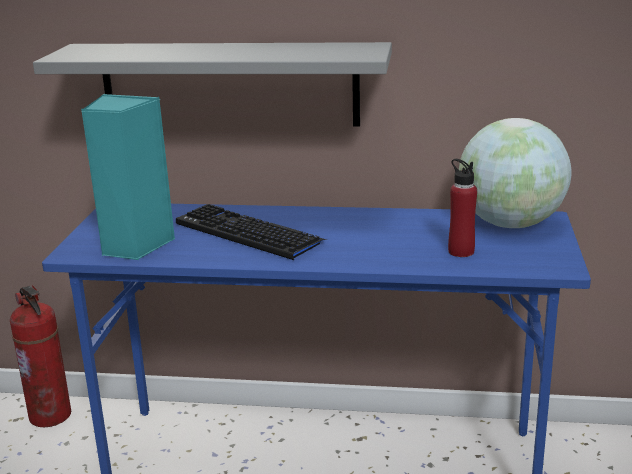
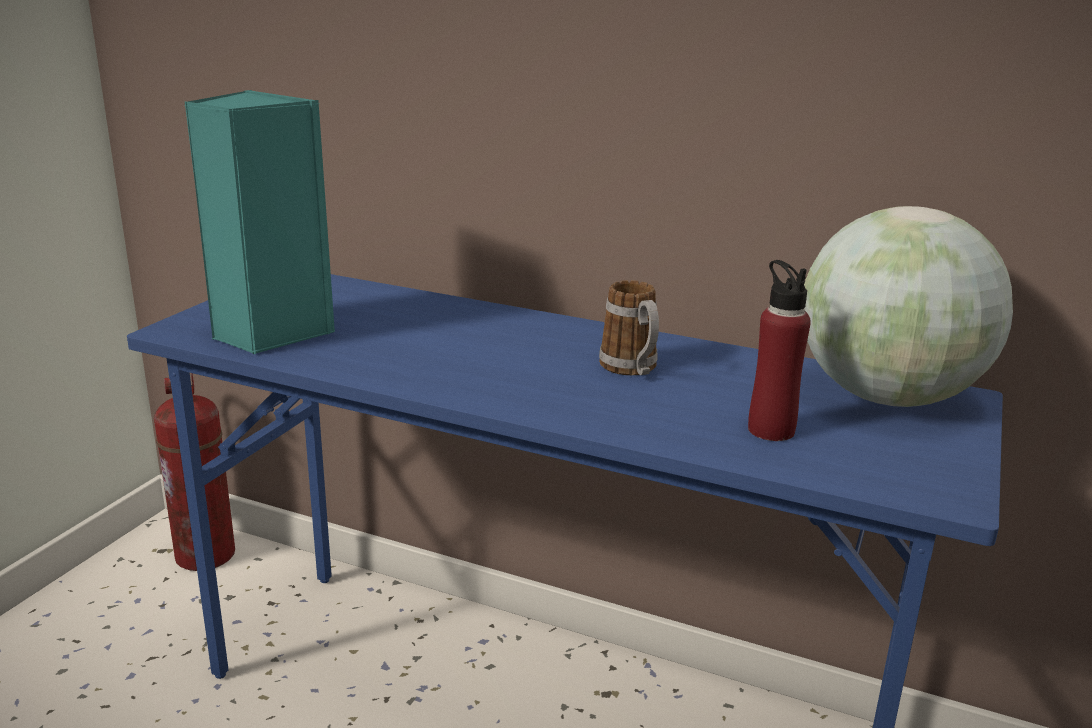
camera: 15 degrees right, 0 degrees up
grey shelf [33,42,392,126] -> none
keyboard [176,204,327,260] -> none
none -> mug [599,280,659,375]

